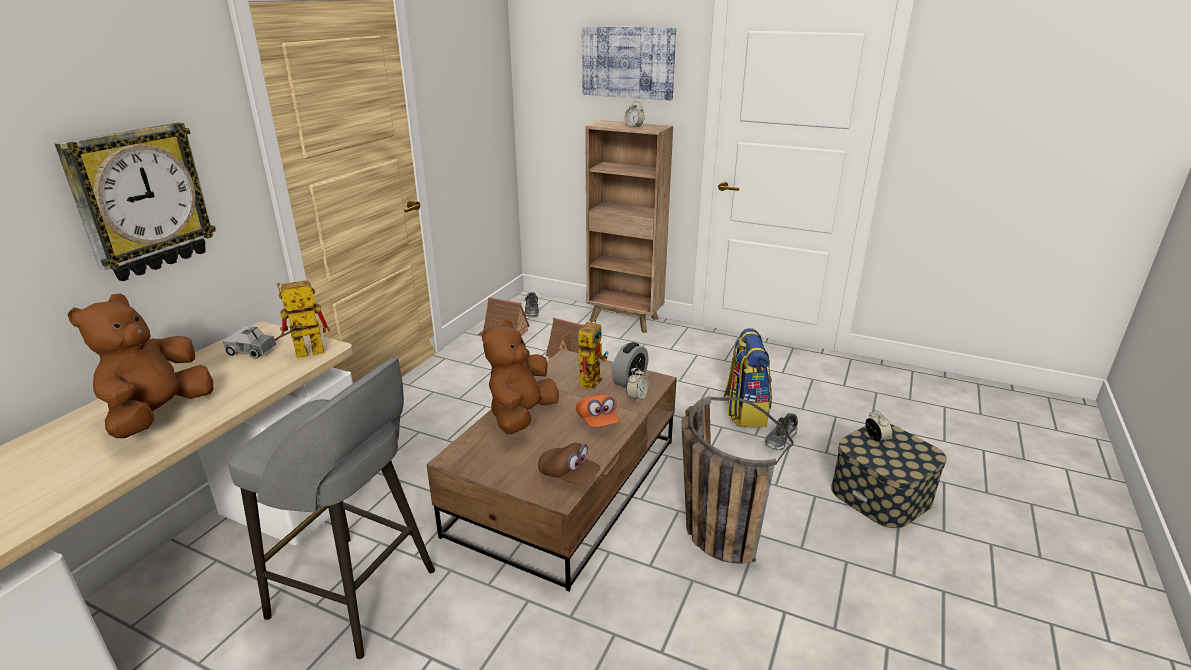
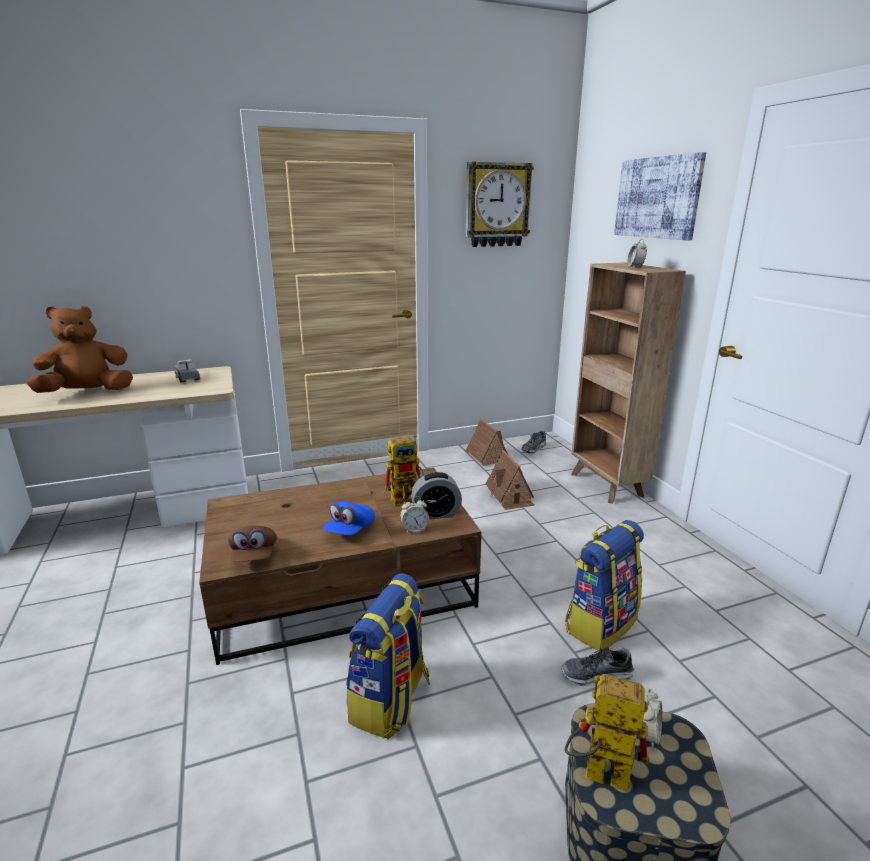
camera: 45 degrees right, 5 degrees down
wall clock [55,122,216,281] -> wall clock moved to [466,161,534,247]
grey stool [228,357,435,659] -> none
toy robot [275,280,331,358] -> toy robot moved to [565,674,649,792]
brown plush toy [482,320,559,434] -> none
orange cap [576,394,620,427] -> blue cap [323,501,375,535]
basket [681,396,794,564] -> backpack [346,573,430,739]

